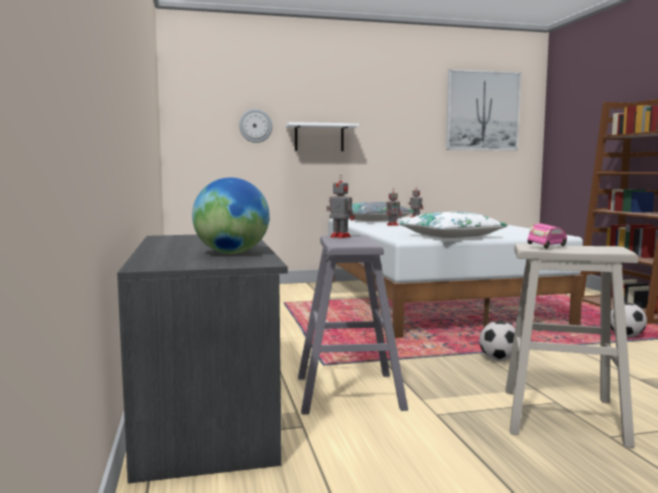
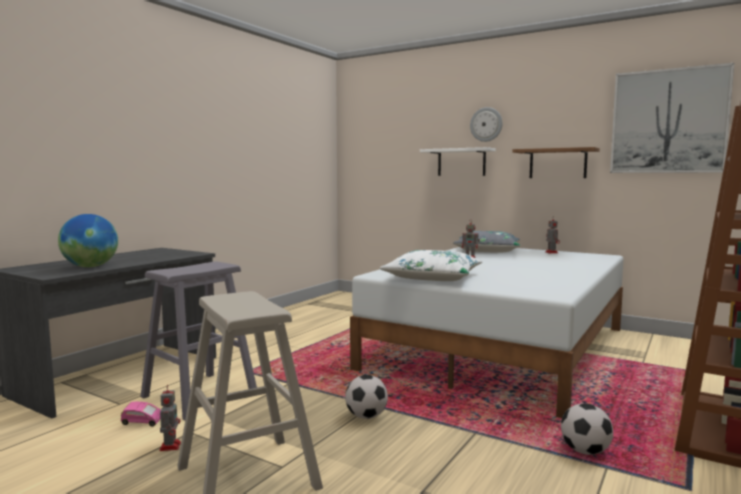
camera: 45 degrees right, 0 degrees up
wall clock [239,109,272,143] -> wall clock moved to [470,107,502,142]
toy robot [326,175,355,238] -> toy robot moved to [159,385,181,451]
pink toy car [528,223,567,249] -> pink toy car moved to [121,402,161,426]
none -> brown shelf [512,147,600,178]

